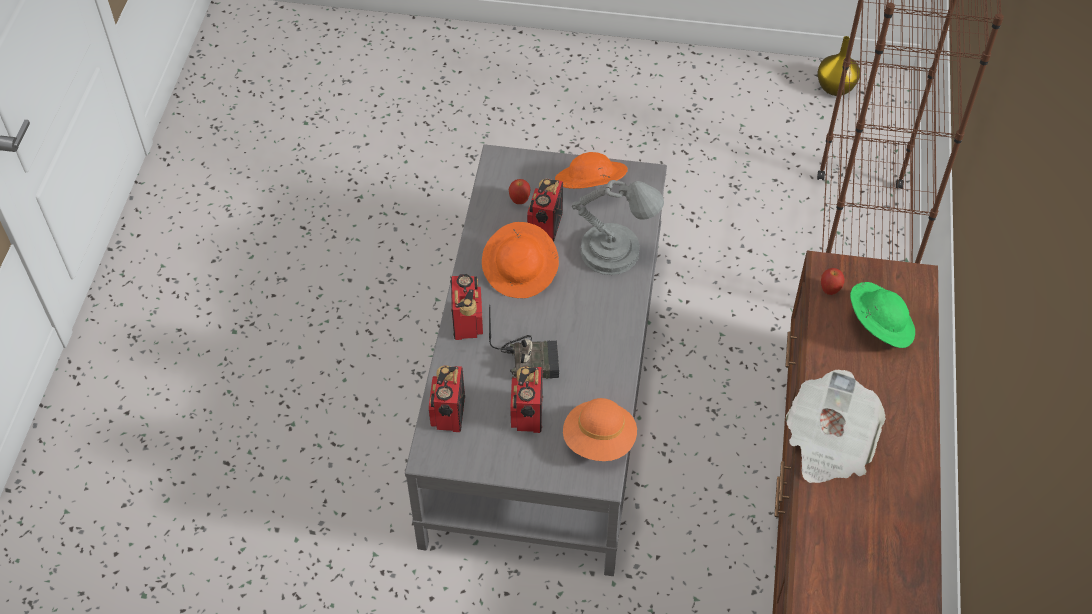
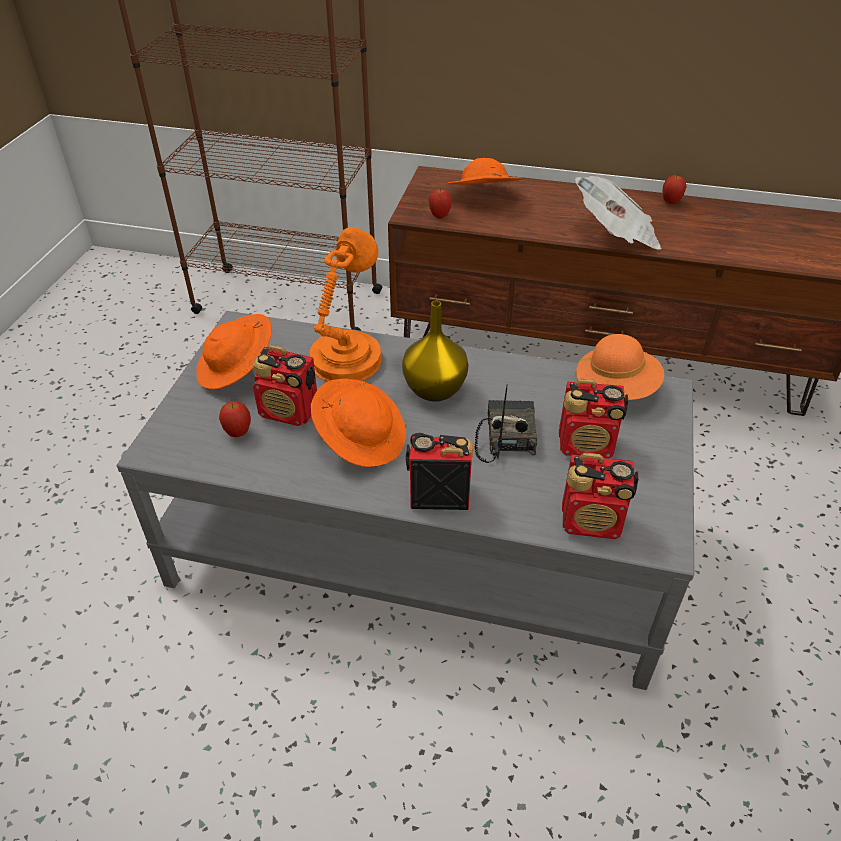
camera: 85 degrees left, 10 degrees down
grey table lamp [572,180,664,275] -> orange table lamp [310,227,381,382]
yellow vase [818,36,860,96] -> yellow vase moved to [402,301,468,402]
green hat [850,282,915,348] -> orange hat [447,158,522,185]
none -> apple [662,175,687,204]

